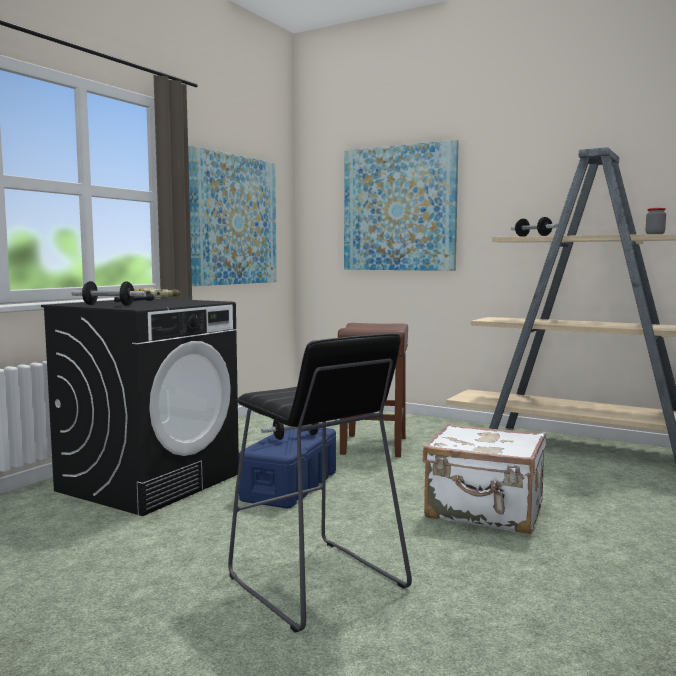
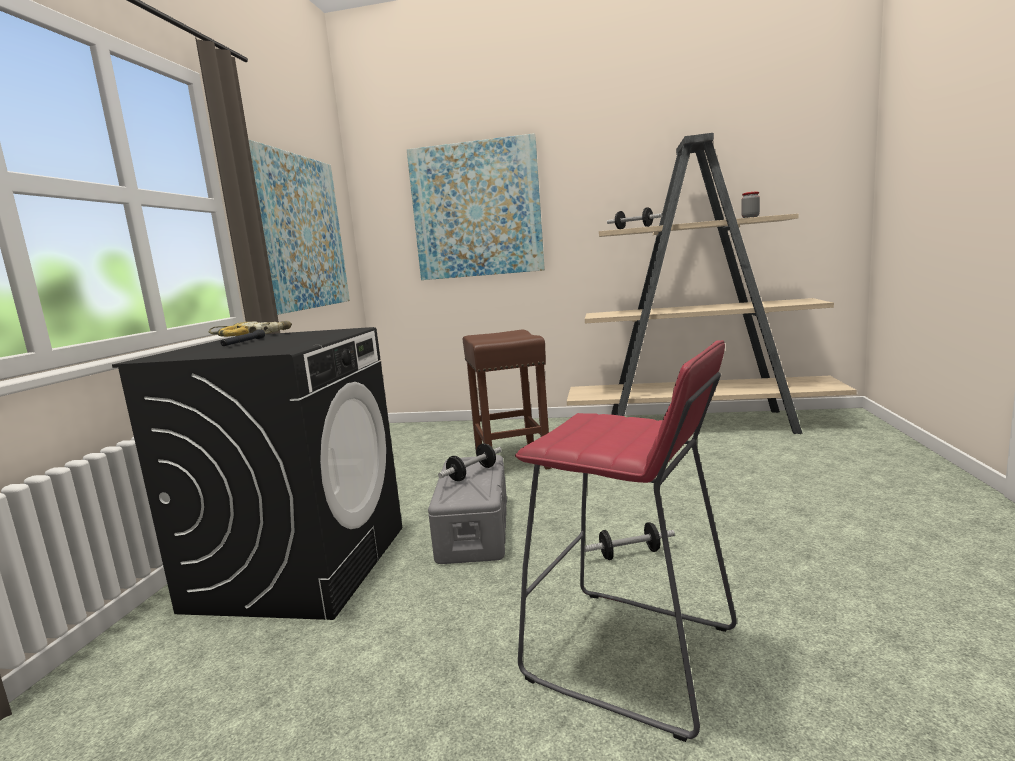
camera: 20 degrees left, 5 degrees up
dumbbell [71,281,146,306] -> dumbbell moved to [585,522,675,560]
black stool [228,333,412,633] -> red stool [515,340,737,742]
blue storage box [238,428,336,508] -> grey storage box [428,455,507,564]
white suitcase [423,423,546,534] -> none

